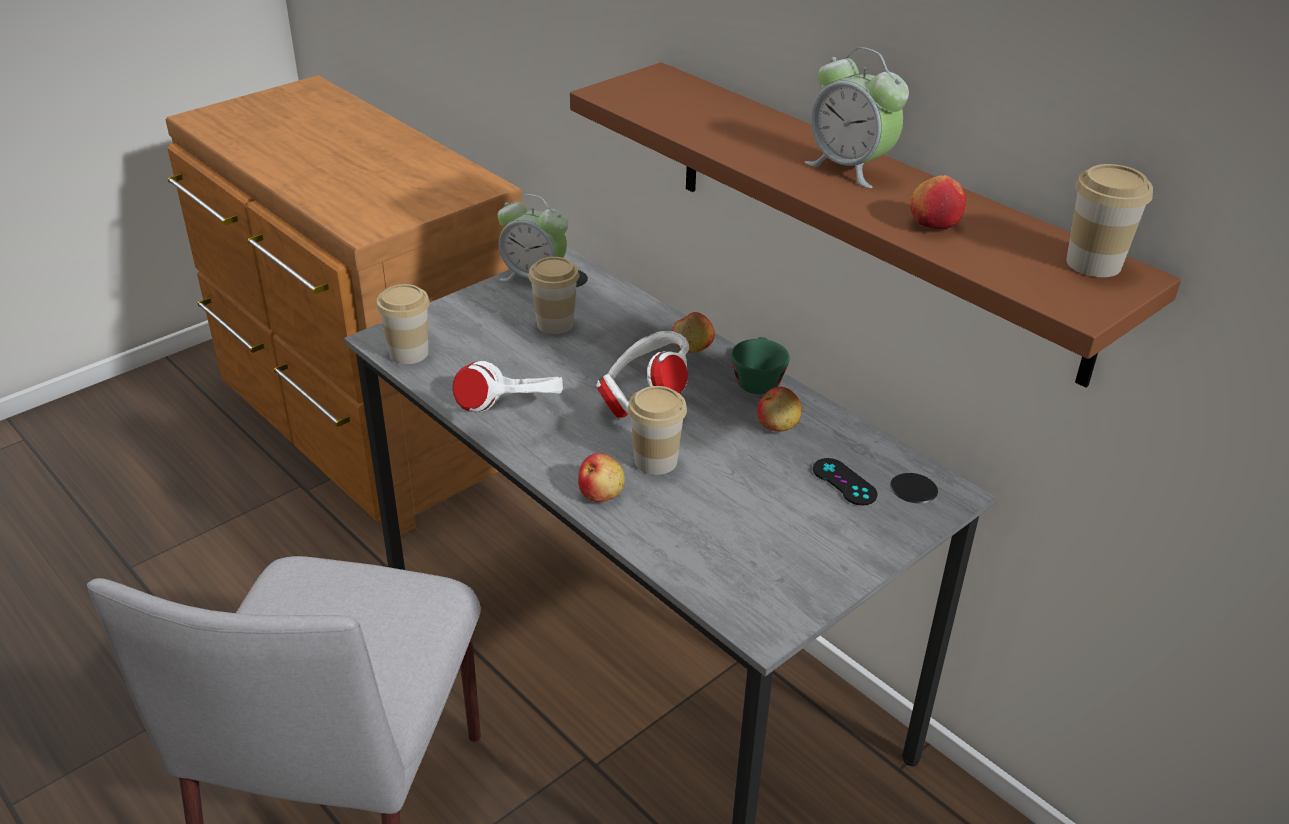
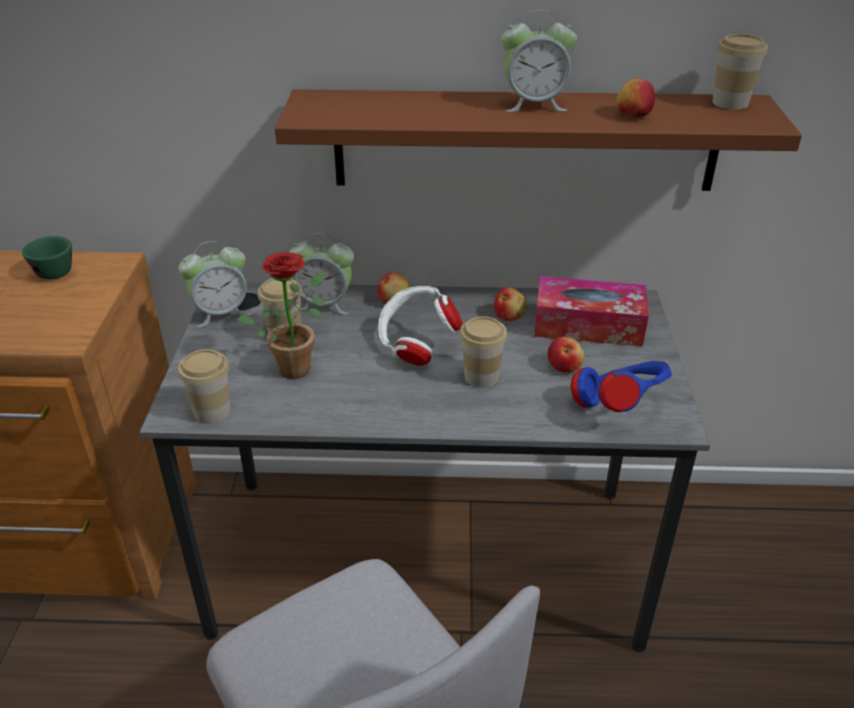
camera: 45 degrees left, 0 degrees up
white headphones [453,361,563,412] -> none
apple [578,453,625,502] -> apple moved to [547,337,584,373]
green cup [731,337,790,394] -> green cup moved to [22,236,72,279]
black game controller [813,458,878,505] -> tissue box [534,276,649,347]
none -> potted plant [237,252,325,379]
none -> alarm clock [290,233,354,315]
none -> blue headphones [571,361,672,412]

